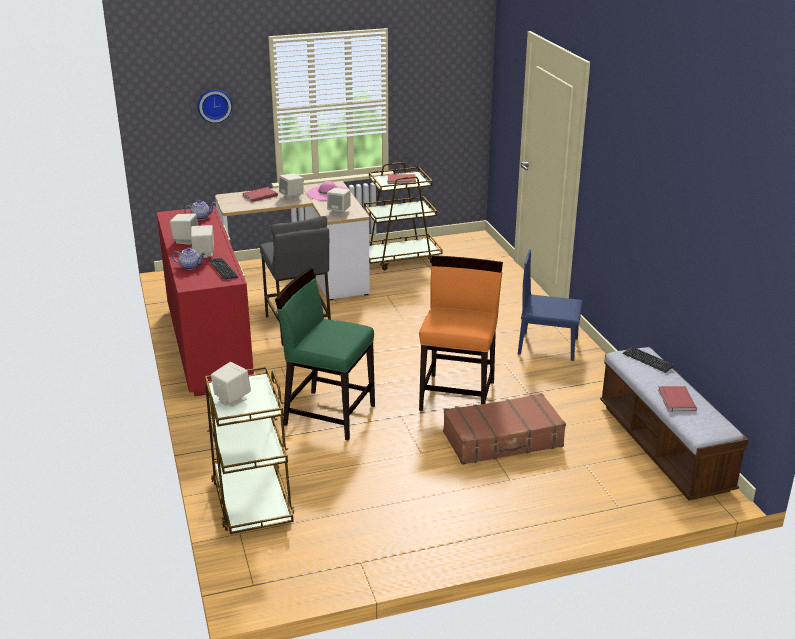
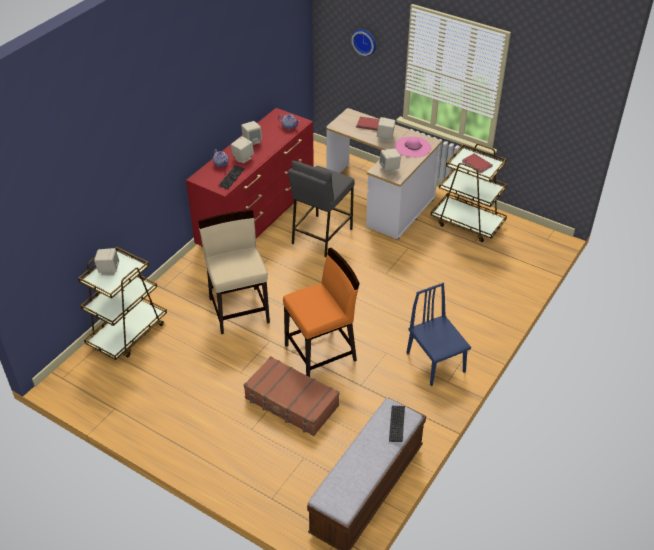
camera: 50 degrees right, 15 degrees up
green chair [275,269,375,440] -> beige chair [198,210,270,334]
red book [658,386,697,412] -> none

